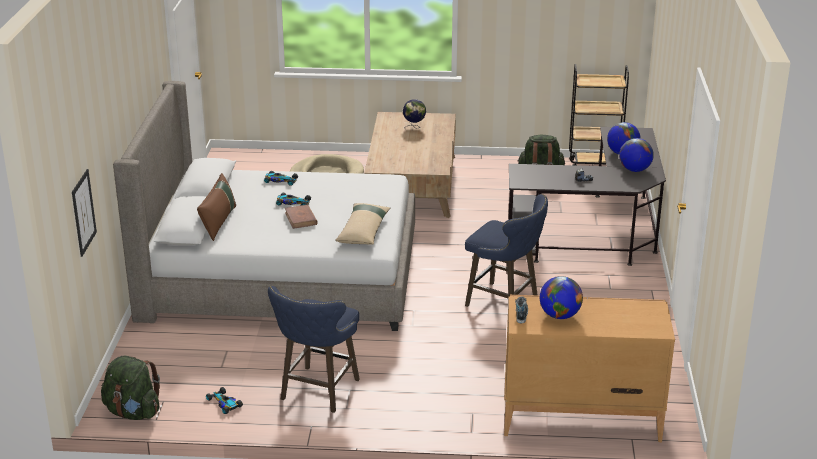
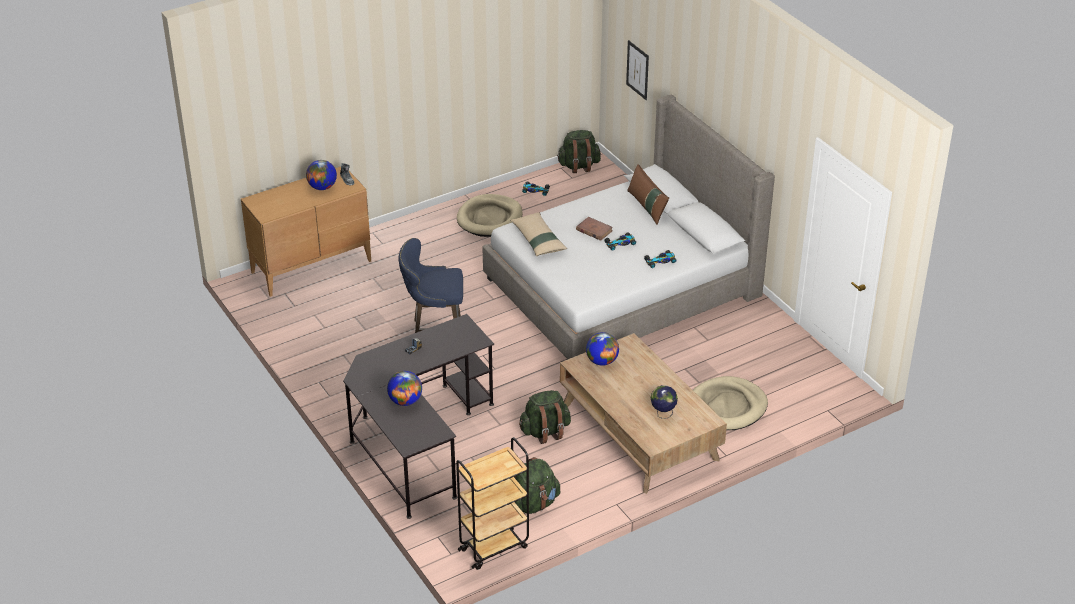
camera: 145 degrees right, 10 degrees up
blue stool [268,286,360,413] -> beige dog bed [457,194,522,237]
globe [619,138,654,172] -> globe moved to [586,332,619,366]
none -> green backpack [519,390,571,444]

